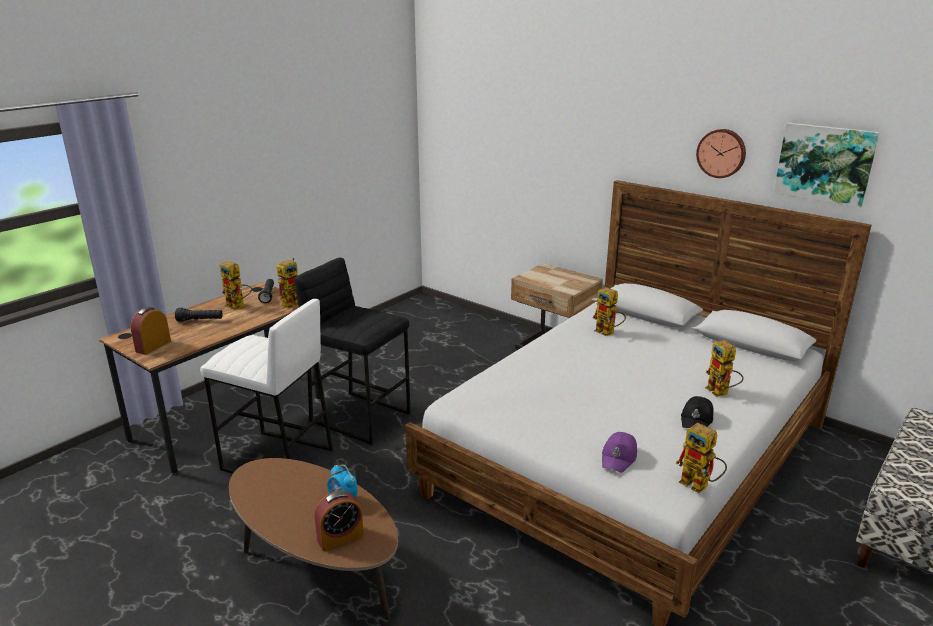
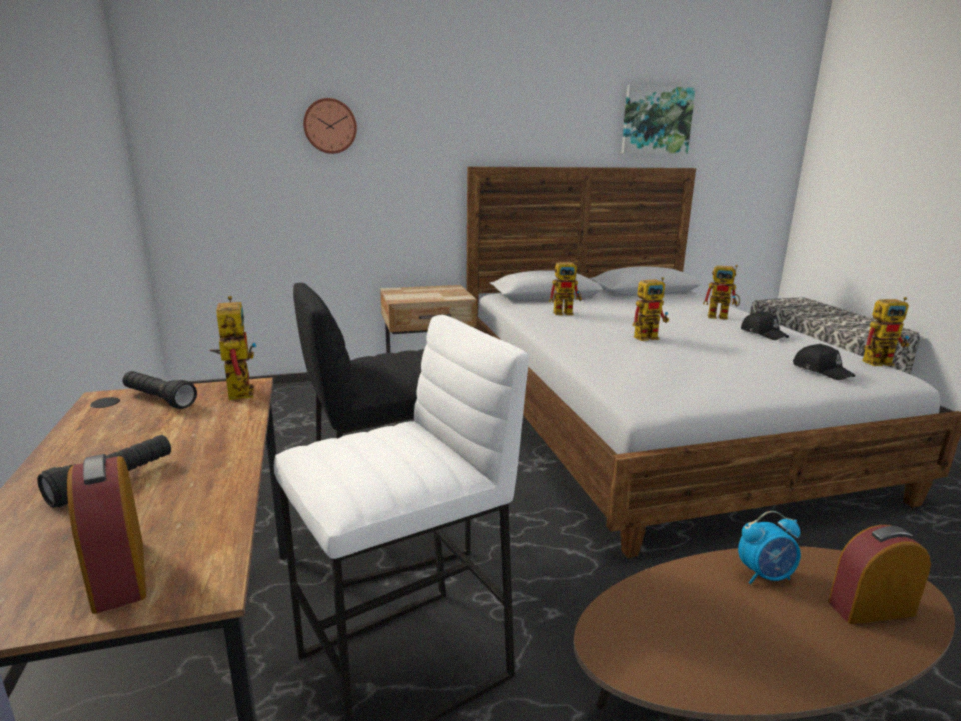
camera: 55 degrees left, 5 degrees down
toy robot [220,261,252,310] -> toy robot moved to [632,277,669,341]
alarm clock [315,491,364,551] -> alarm clock turned 105 degrees counterclockwise [828,525,931,624]
purple cap [602,432,637,473] -> black cap [793,344,856,380]
wall clock [696,129,746,178] -> wall clock moved to [303,98,357,154]

